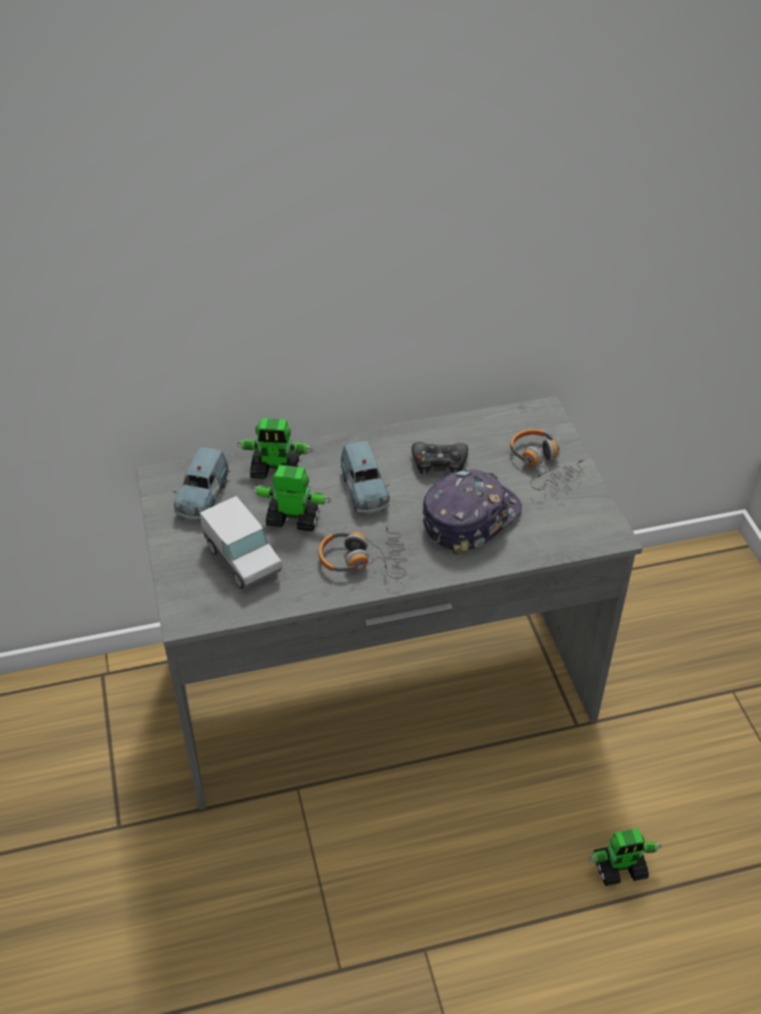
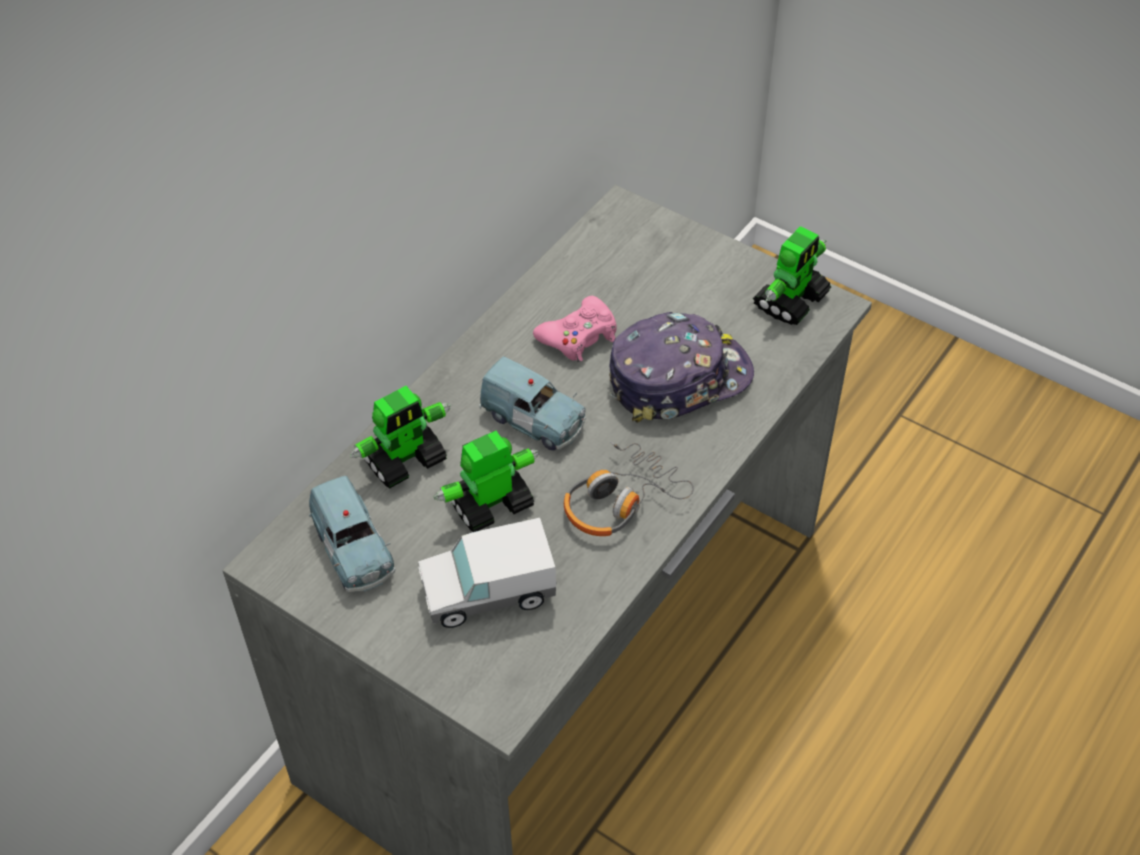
camera: 40 degrees left, 5 degrees up
toy truck [200,496,282,589] -> toy truck turned 150 degrees clockwise [418,518,556,628]
black game controller [411,442,468,476] -> pink game controller [533,296,617,362]
cap [422,469,522,555] -> cap turned 60 degrees clockwise [609,312,754,423]
headphones [510,429,585,490] -> none
toy robot [588,828,662,886] -> toy robot moved to [753,226,831,325]

